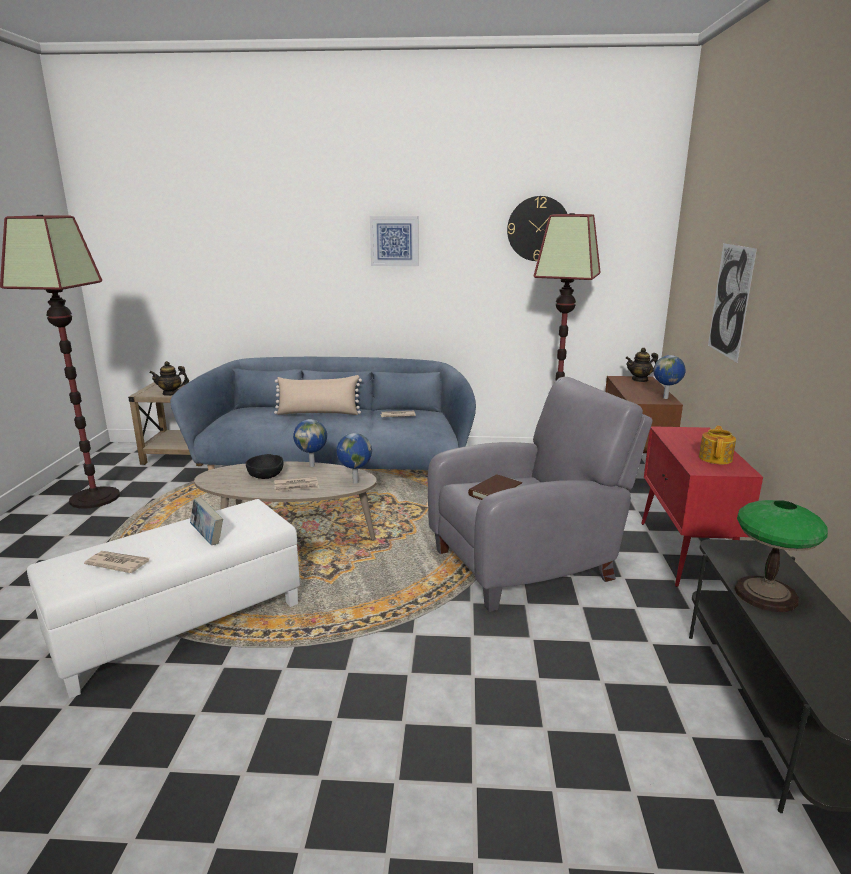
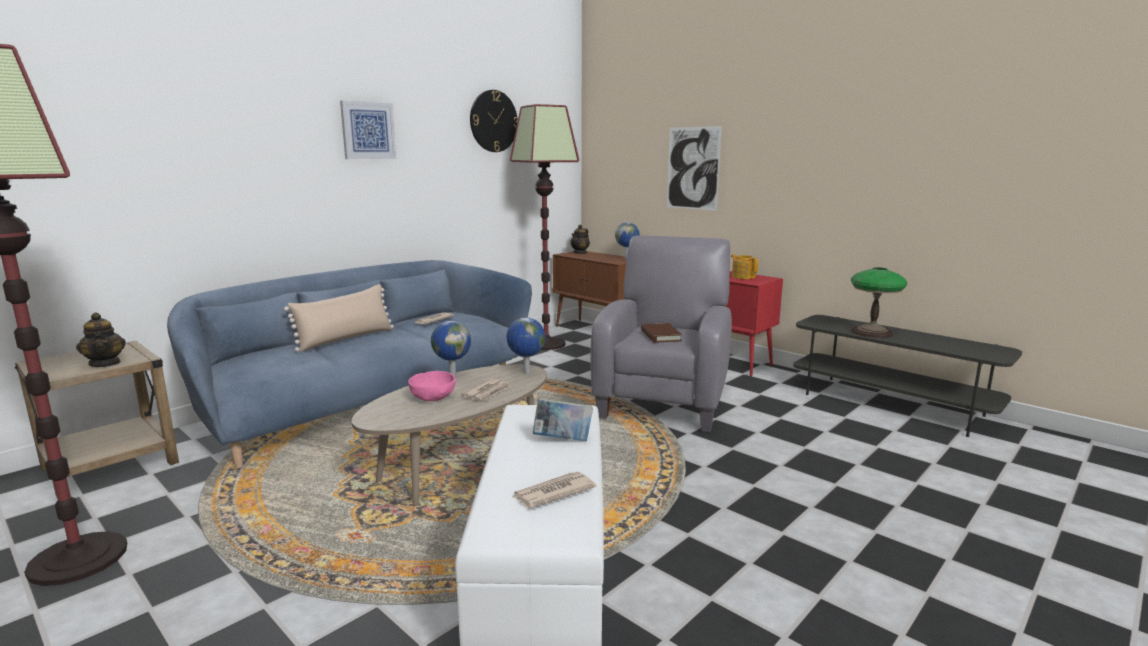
camera: 50 degrees left, 5 degrees down
teapot [149,361,189,396] -> teapot turned 60 degrees counterclockwise [76,312,126,367]
black bowl [246,454,283,479] -> pink bowl [408,371,456,401]

